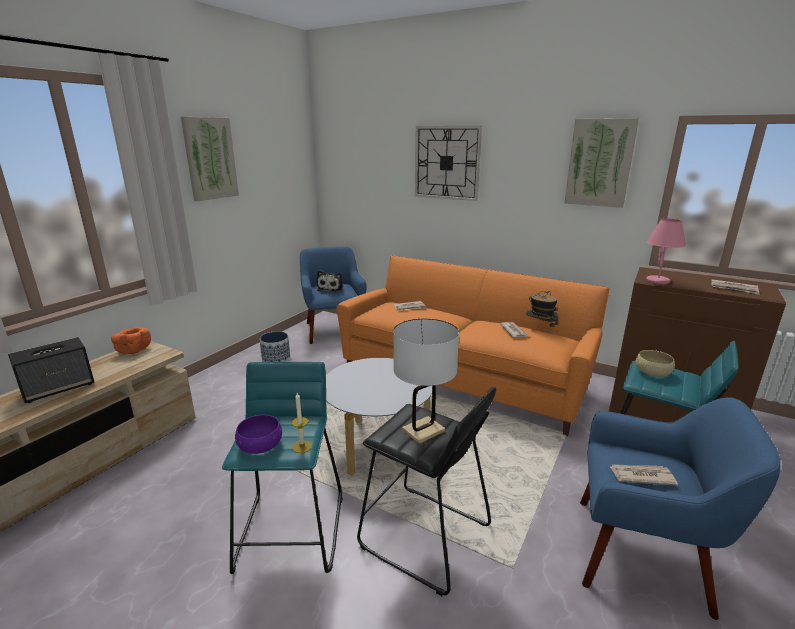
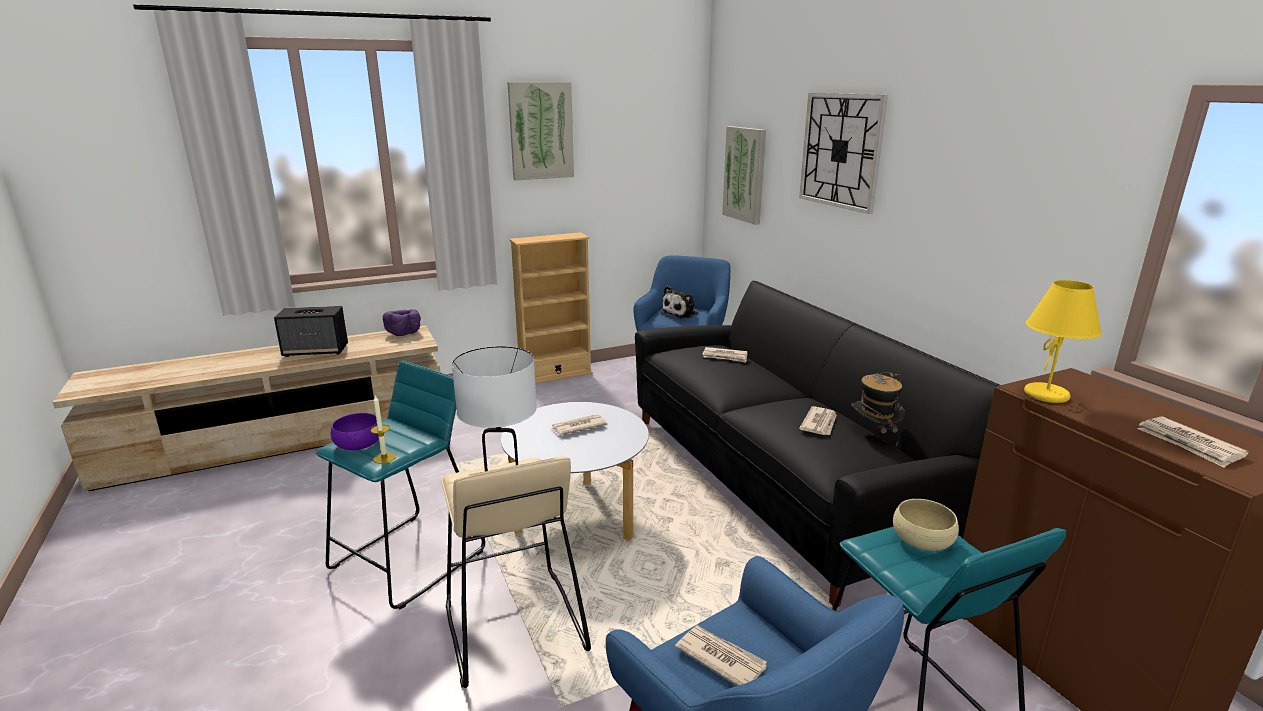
camera: 35 degrees right, 0 degrees up
orange bowl [111,327,151,354] -> purple bowl [383,309,421,336]
planter [260,331,290,362] -> none
orange sofa [337,255,610,436] -> black sofa [635,280,999,607]
black stool [357,387,496,596] -> beige stool [441,456,591,688]
picture [564,118,639,208] -> picture moved to [722,126,766,225]
pink table lamp [646,218,686,284] -> yellow table lamp [1024,280,1102,403]
none -> beige bookcase [509,232,593,384]
none -> newspaper [552,414,607,435]

